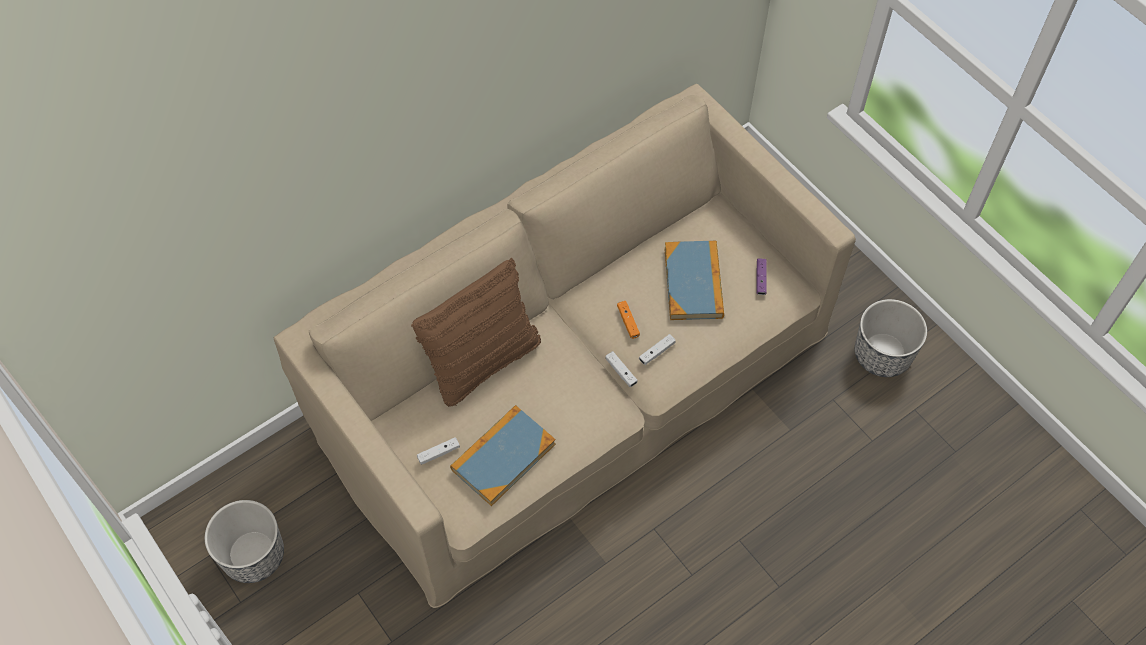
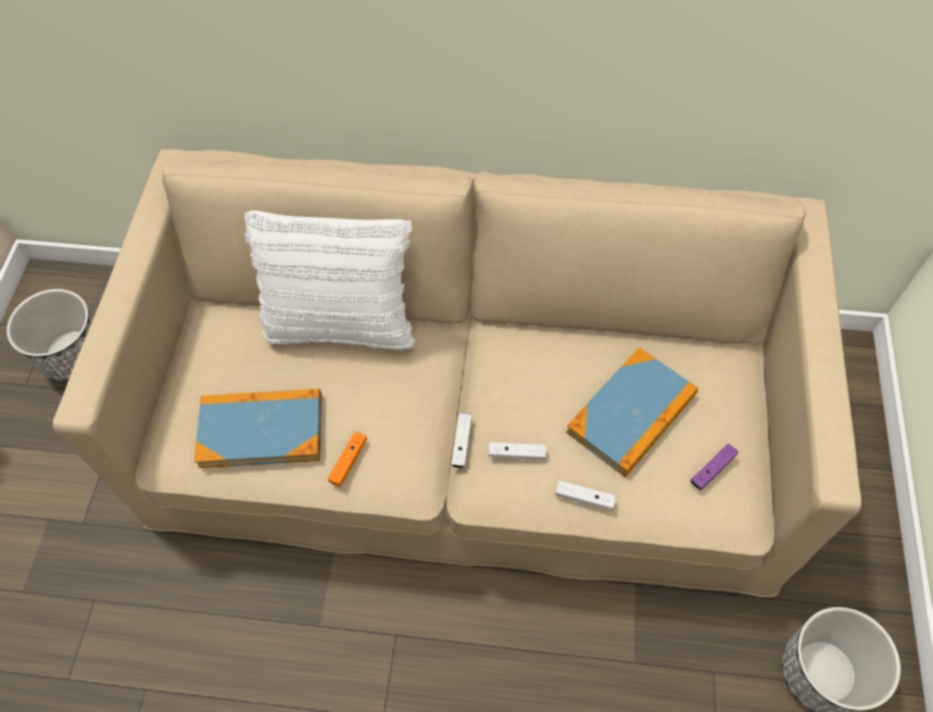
camera: 45 degrees right, 0 degrees up
brown pillow [411,258,541,407] -> white pillow [244,210,415,350]
white game controller [417,437,460,465] -> white game controller moved to [556,480,616,510]
orange game controller [617,301,640,339] -> orange game controller moved to [328,432,367,487]

